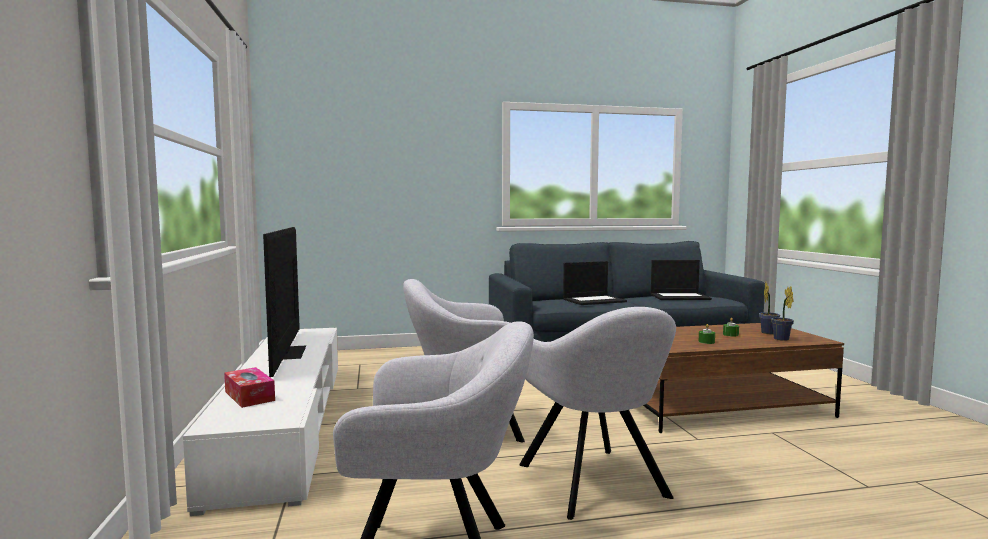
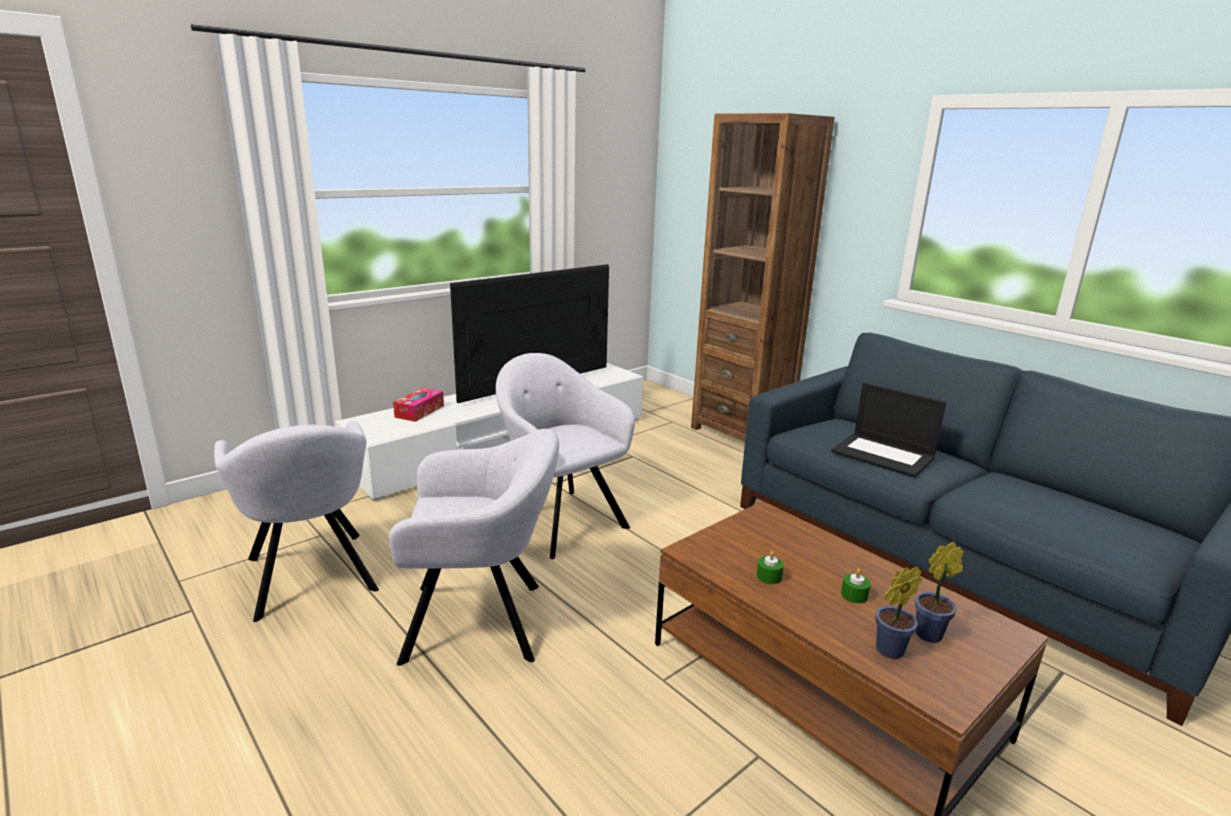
camera: 60 degrees right, 15 degrees up
grey armchair [519,307,676,520] -> grey armchair turned 135 degrees counterclockwise [389,429,559,666]
laptop [651,260,712,300] -> none
none -> brown bookcase [691,113,835,442]

